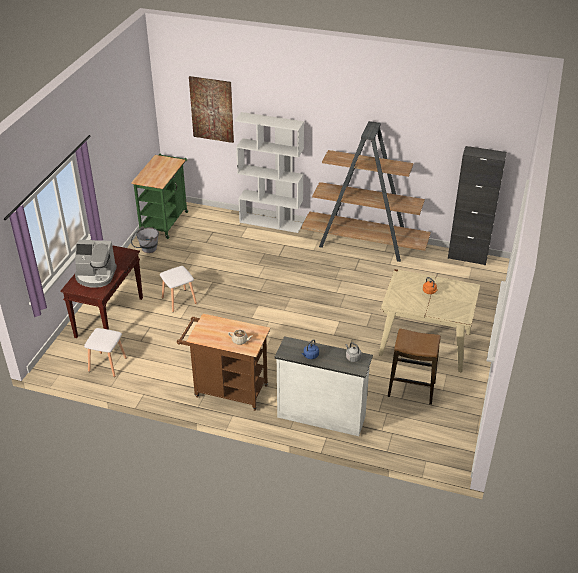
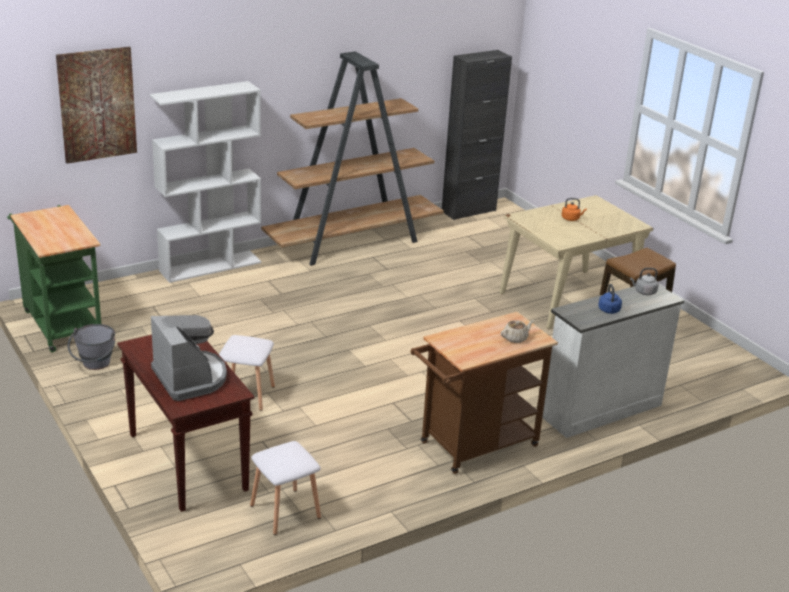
camera: 50 degrees left, 10 degrees down
coffee machine [75,240,117,288] -> coffee machine turned 75 degrees counterclockwise [151,315,227,401]

